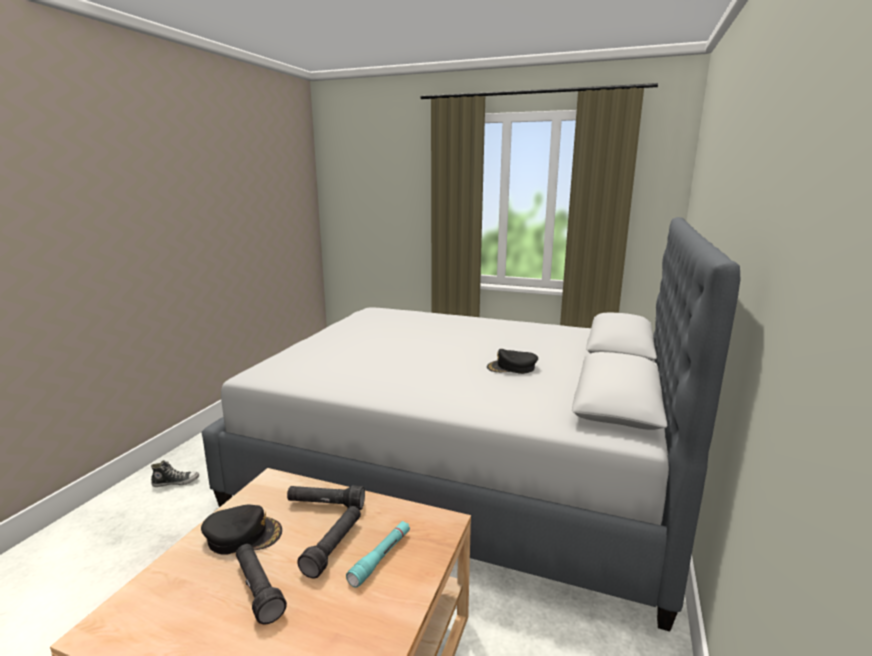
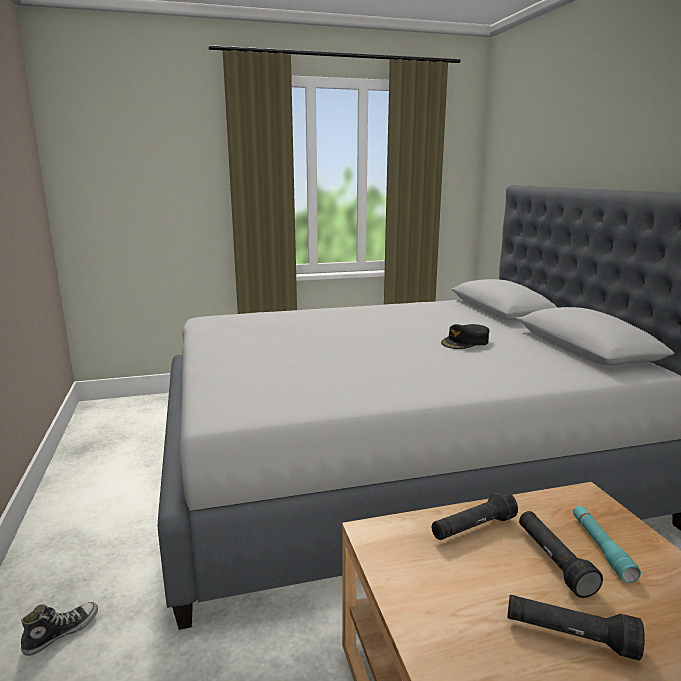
camera: 35 degrees left, 0 degrees up
black cap [201,505,282,555] -> none

